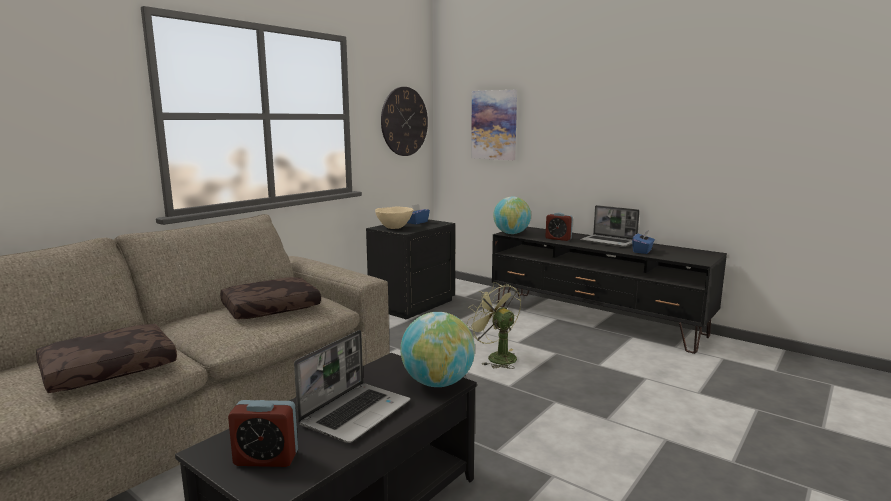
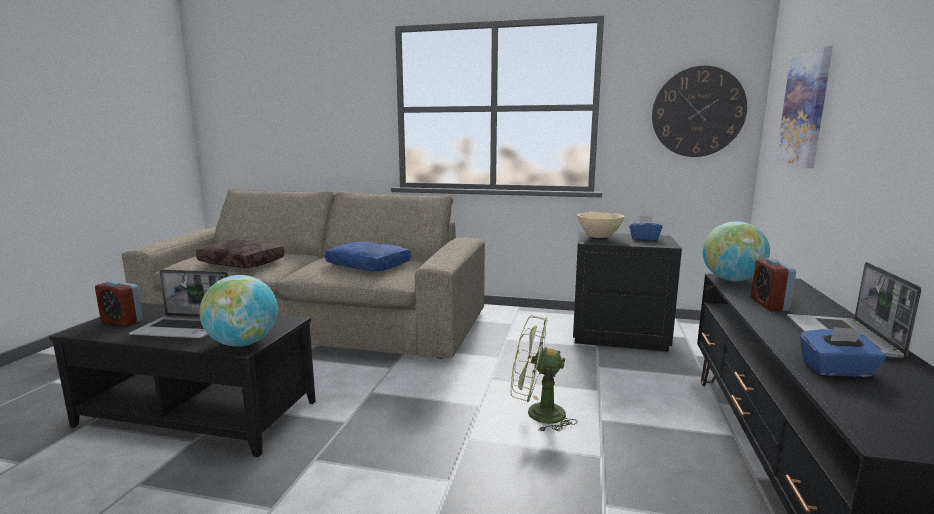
camera: 65 degrees right, 0 degrees up
brown pillow [220,277,321,319] -> blue pillow [325,241,411,272]
alarm clock [228,400,298,467] -> alarm clock turned 45 degrees counterclockwise [95,280,143,326]
green fan [466,282,521,369] -> green fan turned 105 degrees counterclockwise [511,315,578,432]

